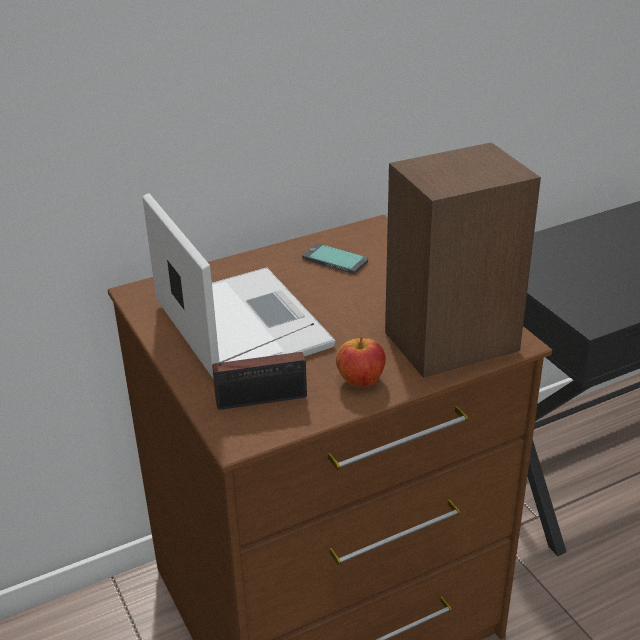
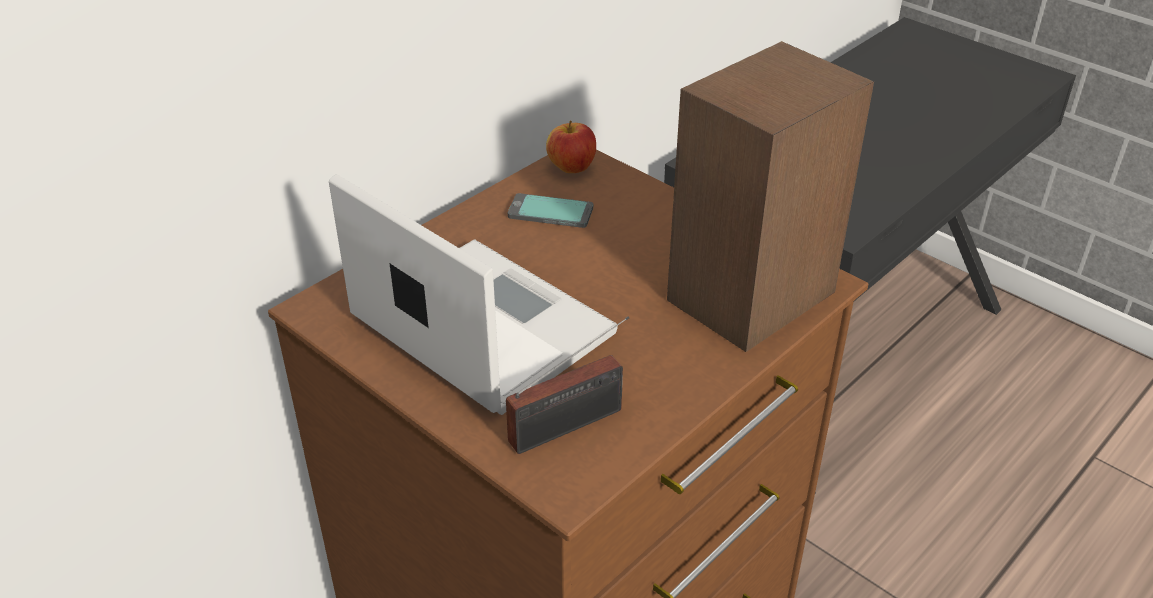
camera: 20 degrees left, 5 degrees up
apple [336,337,386,387] -> apple moved to [546,120,596,173]

